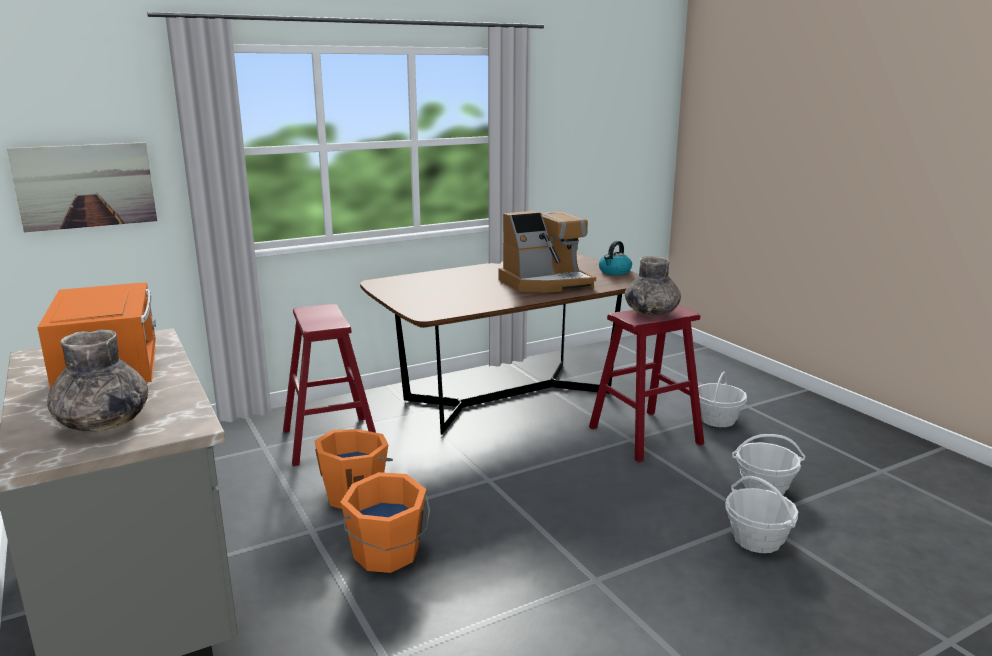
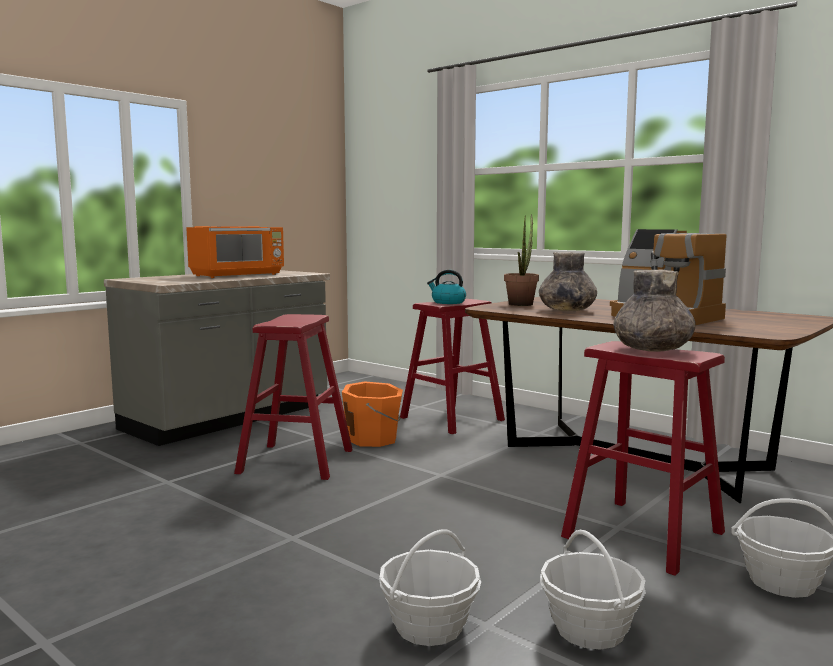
camera: 70 degrees right, 10 degrees down
picture [7,142,157,232] -> none
grey vase [47,329,148,431] -> grey vase moved to [539,252,597,311]
orange bucket [340,472,430,573] -> red stool [234,314,353,480]
kettle [599,241,632,275] -> kettle moved to [427,270,466,304]
none -> potted plant [504,214,539,306]

